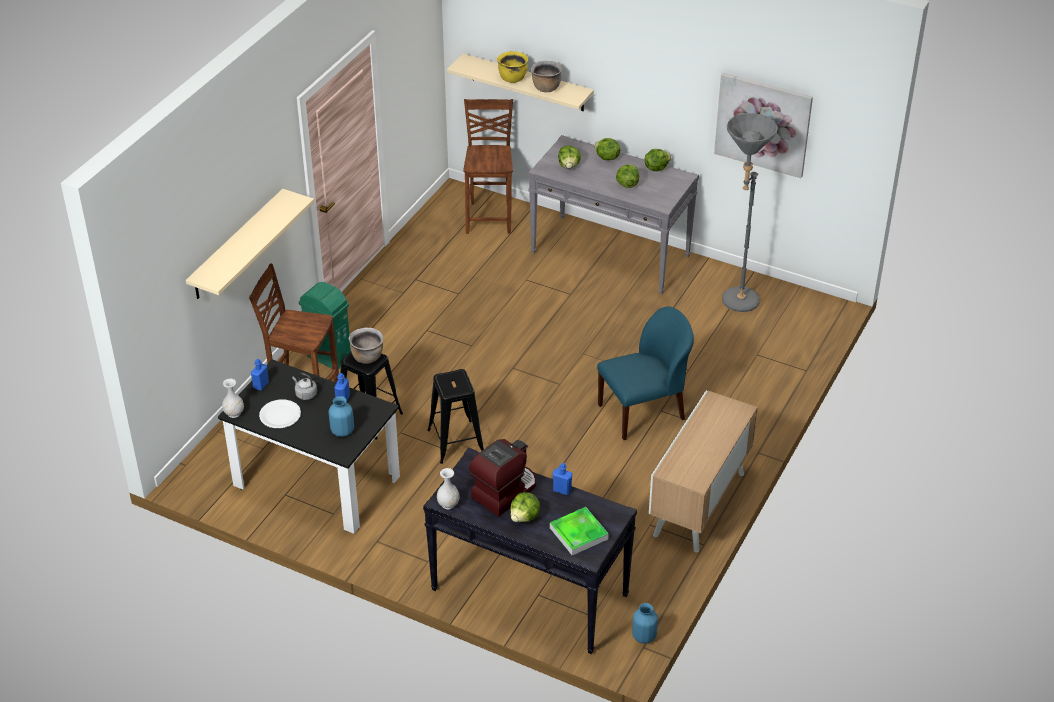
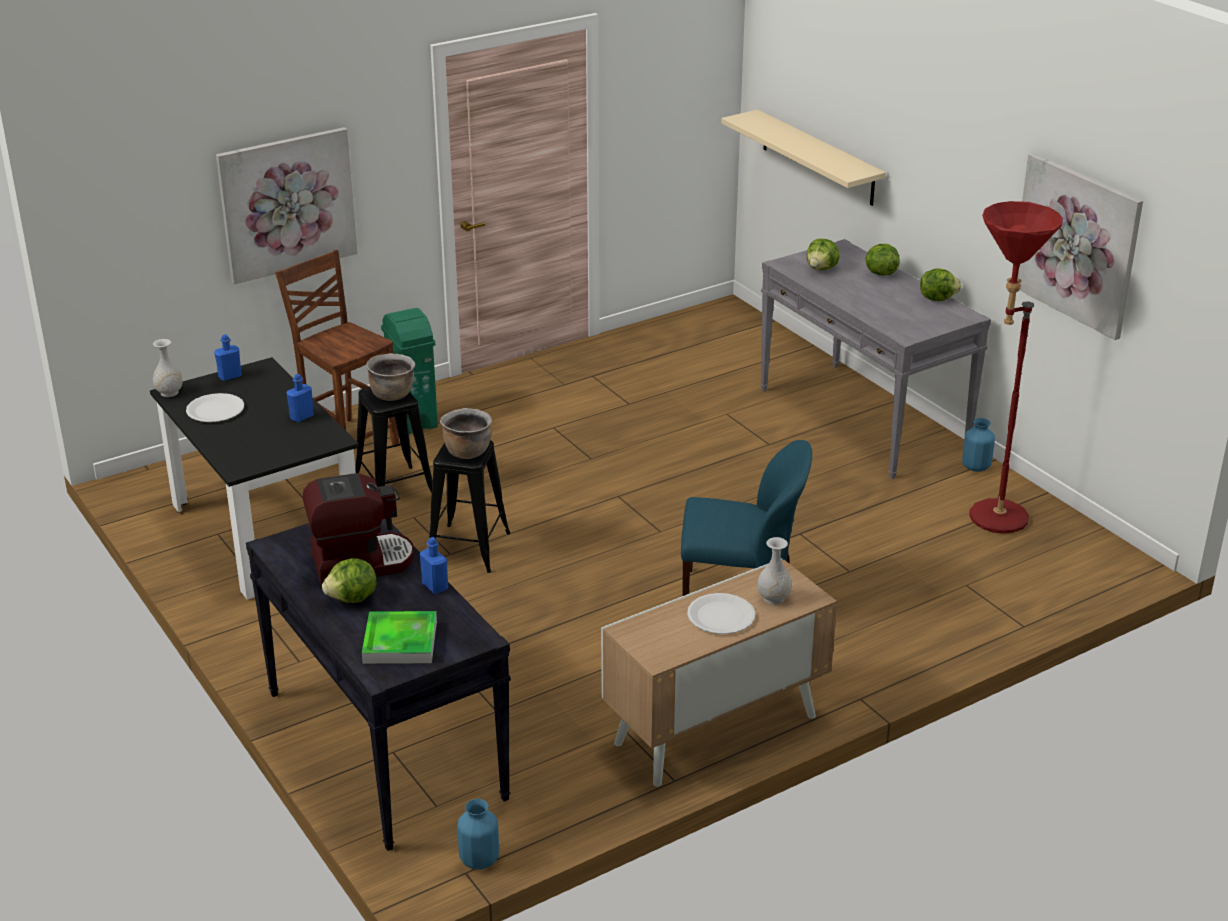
camera: 30 degrees right, 10 degrees down
beige shelf [186,189,314,299] -> picture [216,127,358,284]
grey kettle [292,373,317,400] -> none
blue vase [329,396,354,437] -> blue vase moved to [962,418,995,472]
white vase [437,468,460,509] -> white vase moved to [757,537,792,605]
brown chair [463,99,513,234] -> none
yellow cooking pot [497,51,528,83] -> none
brown cooking pot [531,61,562,92] -> brown cooking pot moved to [440,408,492,459]
lettuce [616,164,639,188] -> none
grey floor lamp [722,113,777,312] -> red floor lamp [970,201,1063,533]
none -> white plate [687,593,755,634]

